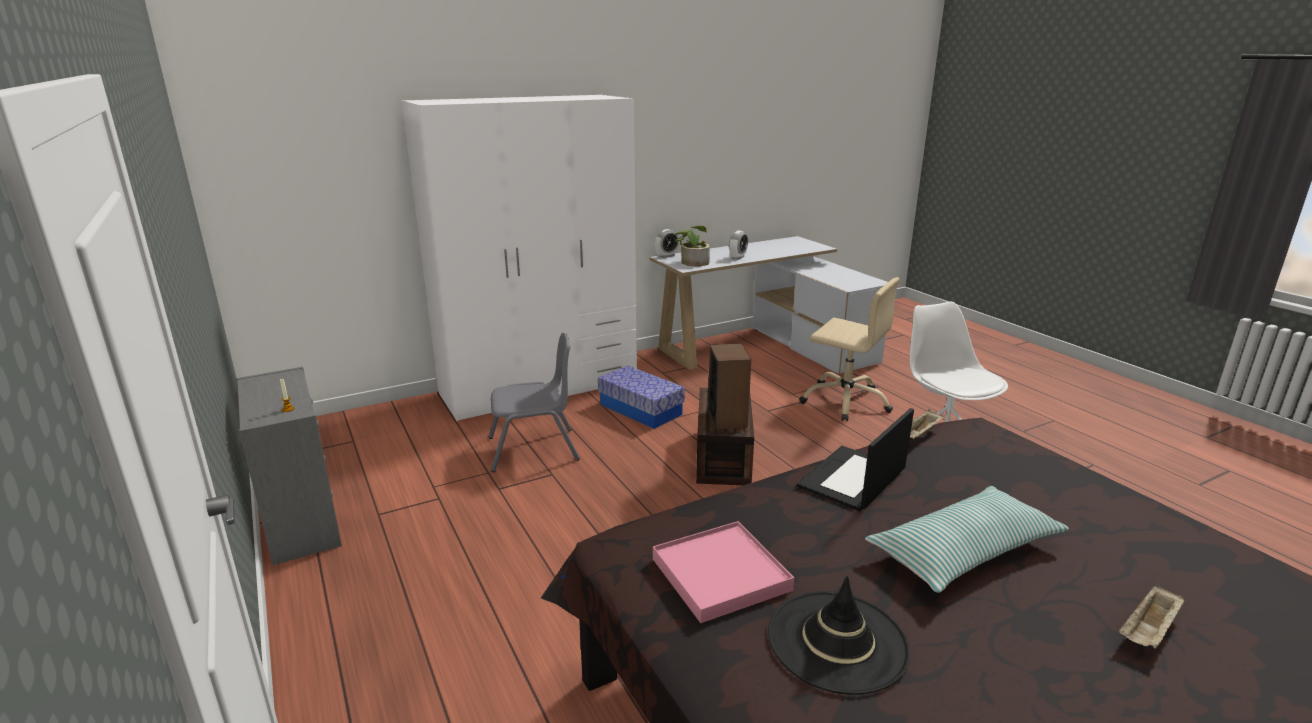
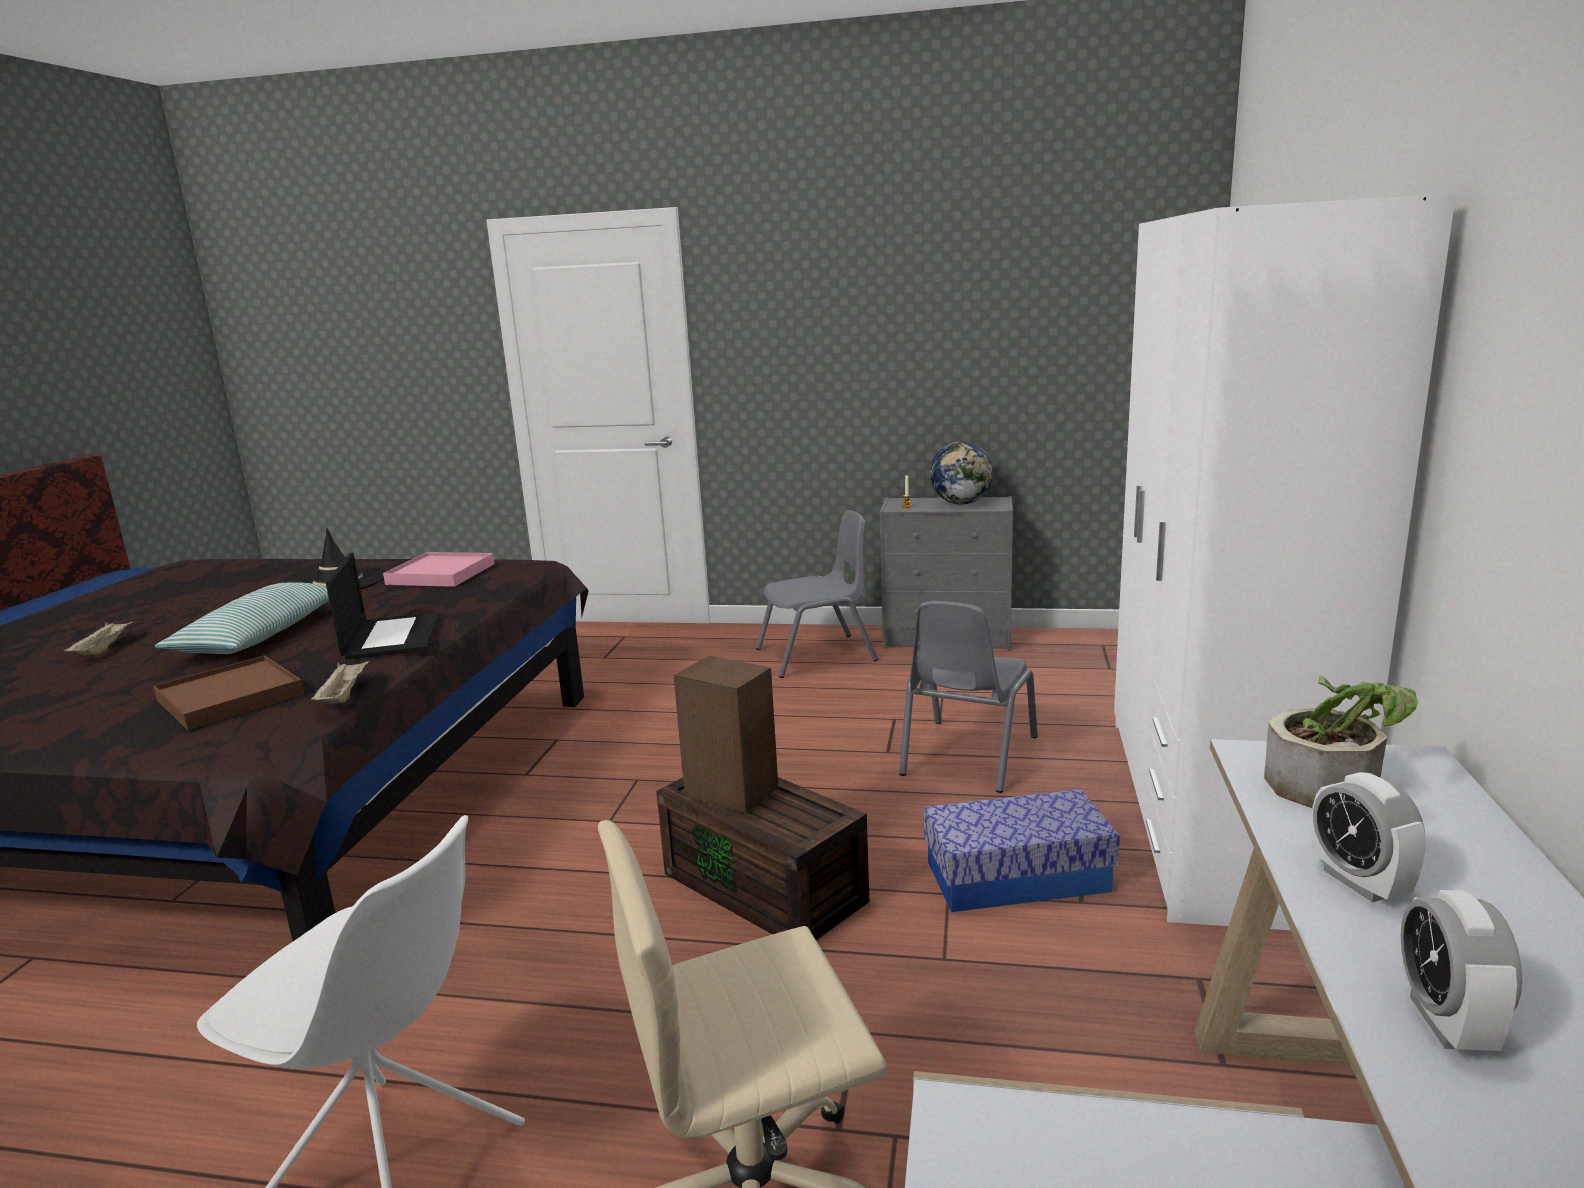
camera: 130 degrees right, 5 degrees down
alarm clock [655,229,679,258] -> alarm clock moved to [1401,890,1522,1051]
none -> brown tray [153,655,304,730]
none -> grey chair [756,510,878,678]
none -> globe [930,441,993,504]

